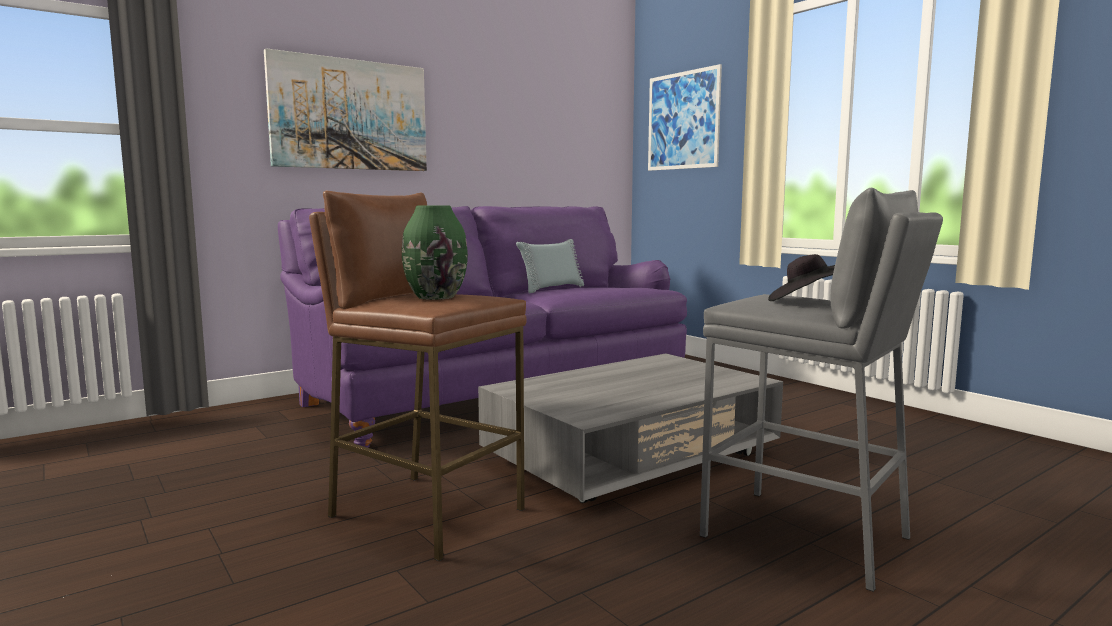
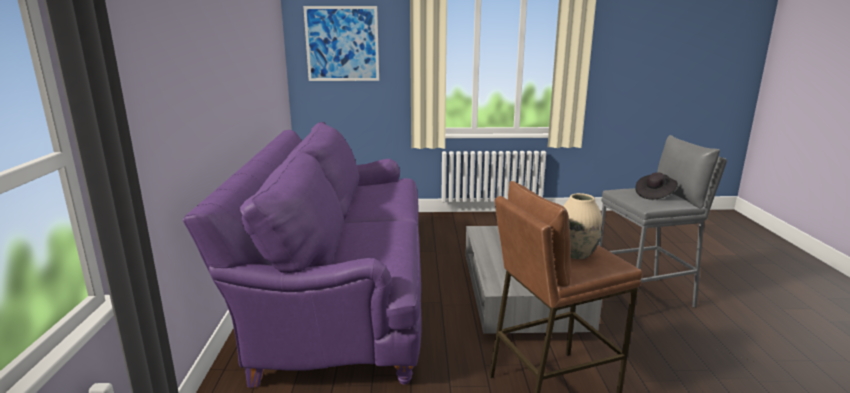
camera: 55 degrees left, 10 degrees up
picture [264,48,427,171] -> none
green vase [402,206,468,300] -> beige vase [563,193,603,259]
blue pillow [516,239,584,294] -> none

